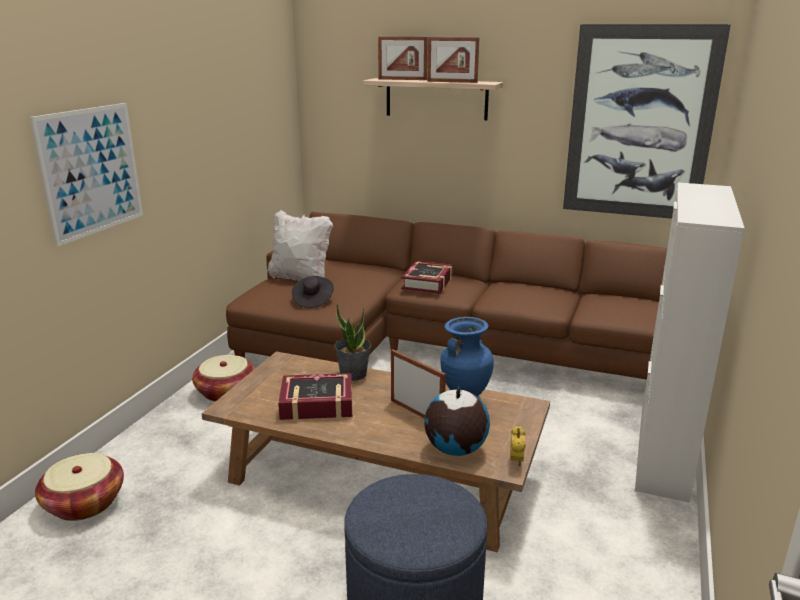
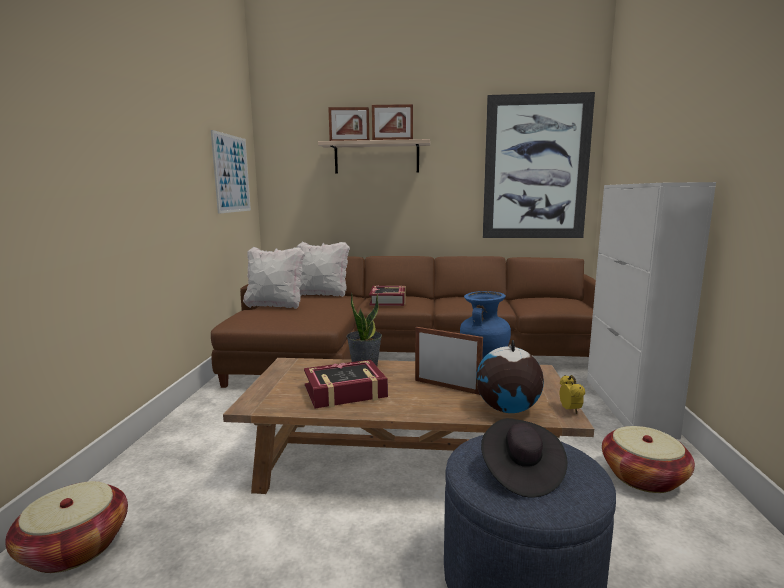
camera: 15 degrees left, 10 degrees down
picture [30,103,143,247] -> picture moved to [211,130,251,214]
basket [192,355,255,402] -> basket moved to [602,426,695,493]
black hat [292,276,334,308] -> black hat moved to [481,418,568,498]
none -> white pillow [297,242,350,297]

